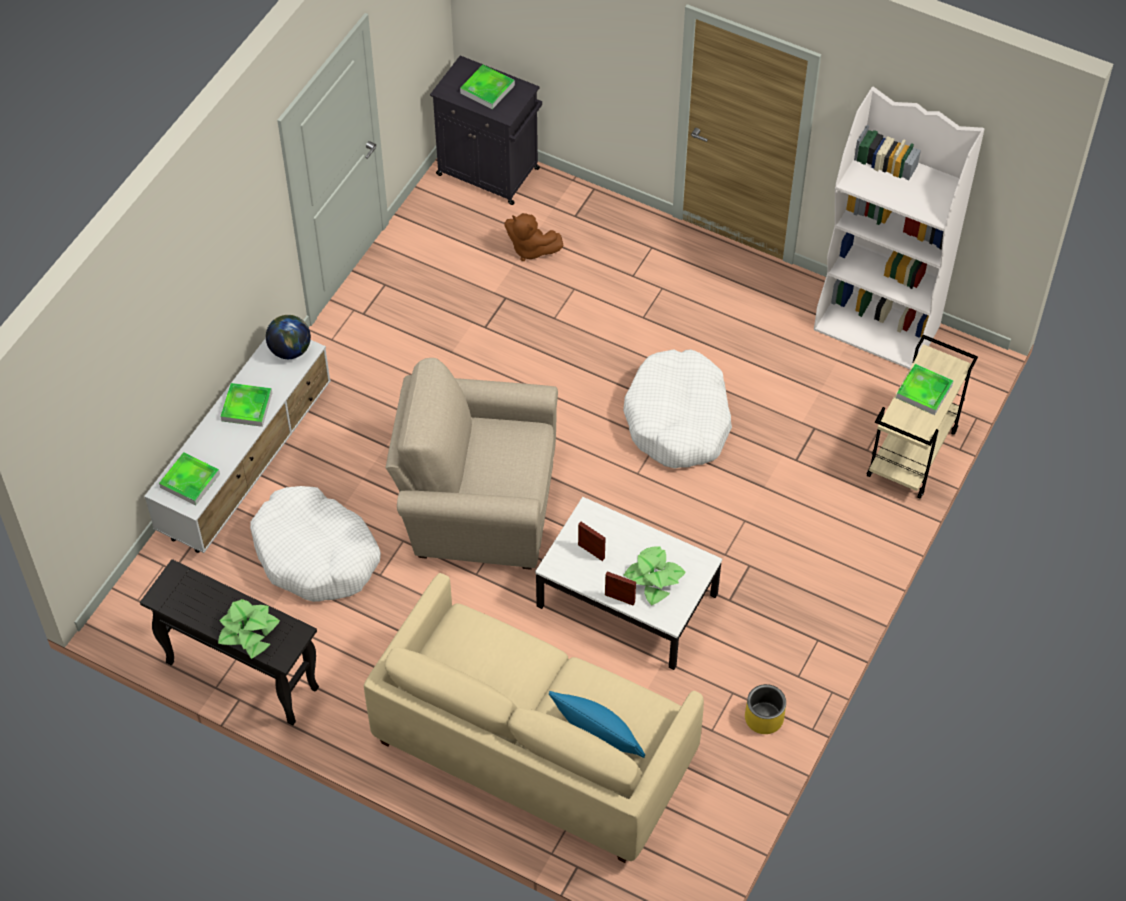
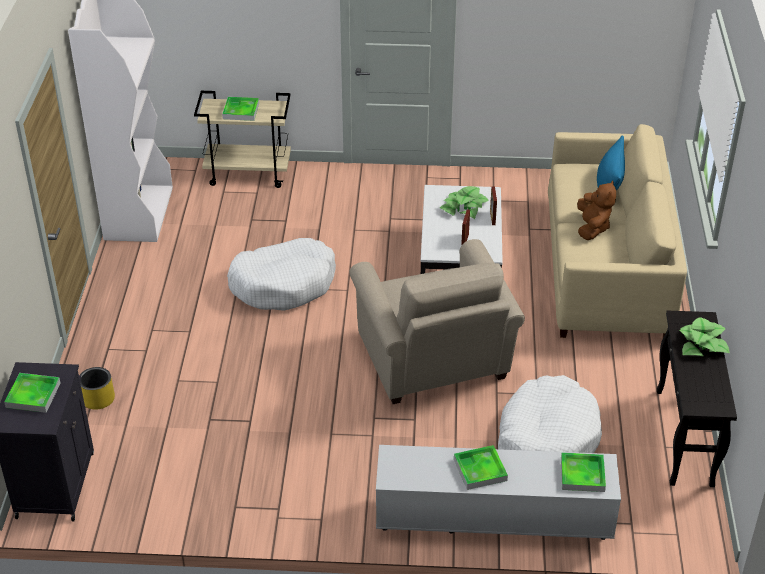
camera: 115 degrees left, 15 degrees down
globe [266,315,311,359] -> none
brown plush toy [504,213,564,261] -> brown plush toy moved to [577,180,616,240]
yellow planter [745,684,786,734] -> yellow planter moved to [80,367,115,410]

